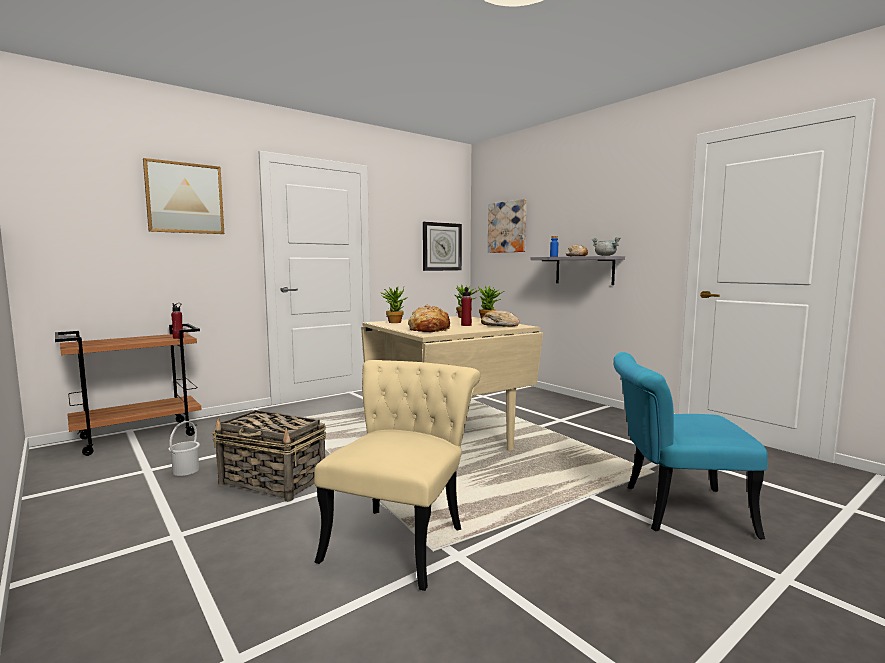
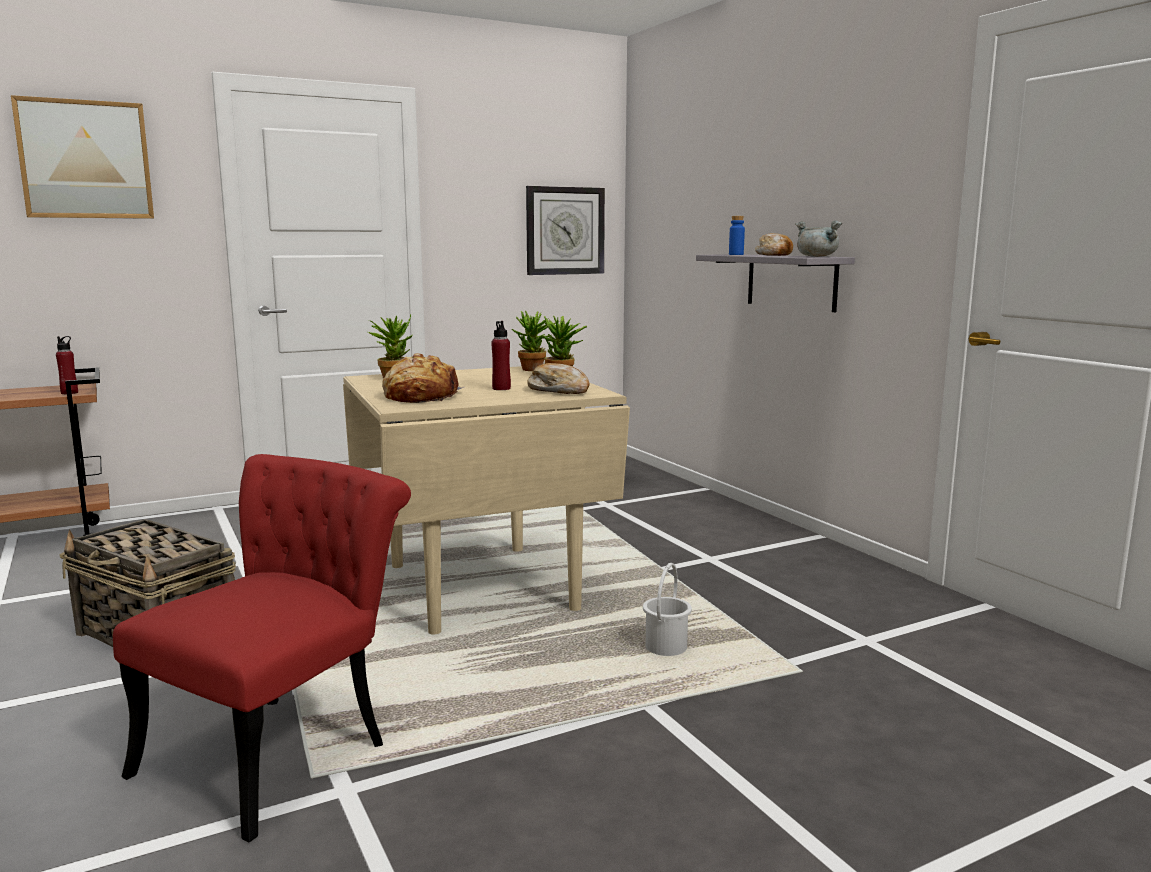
camera: 10 degrees right, 5 degrees up
white bucket [168,421,200,476] -> white bucket moved to [643,563,692,656]
beige chair [314,360,480,591] -> red chair [113,454,411,842]
picture [488,199,526,253] -> none
turquoise chair [613,352,768,539] -> none

